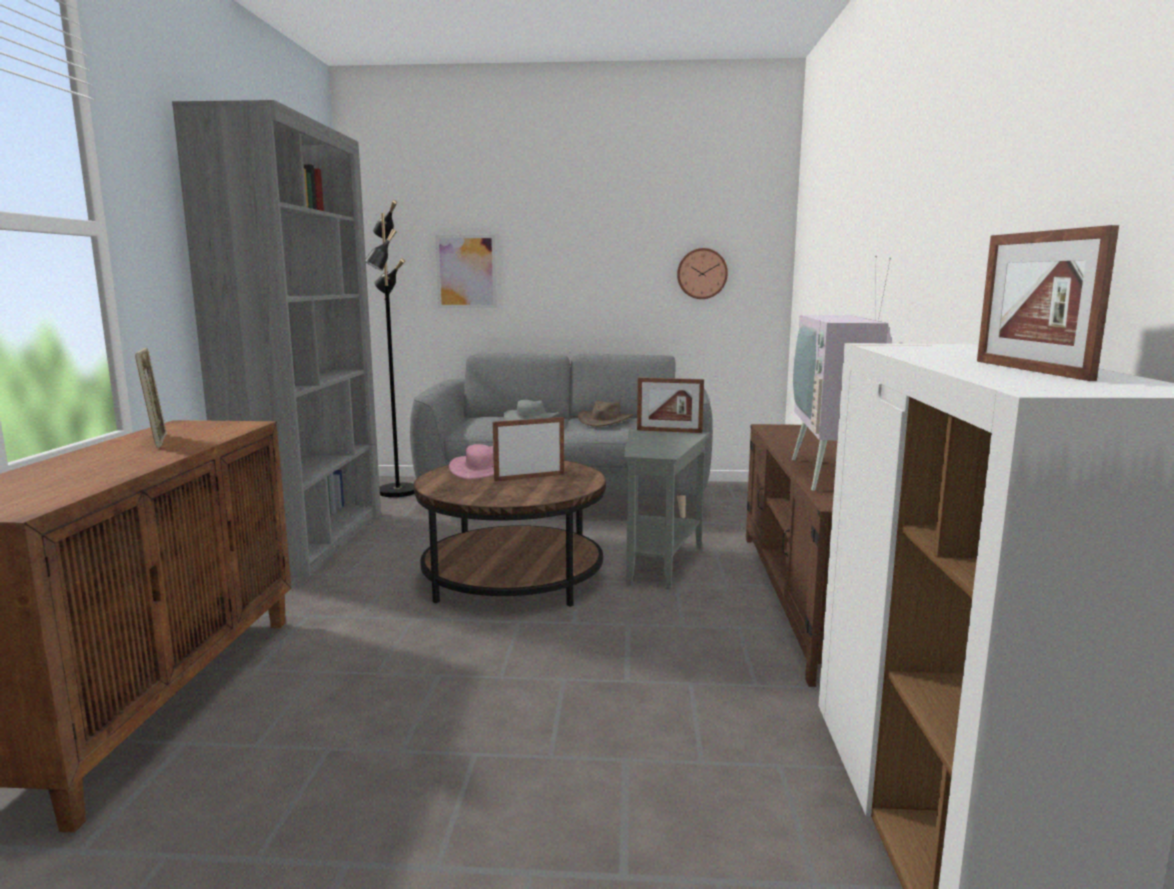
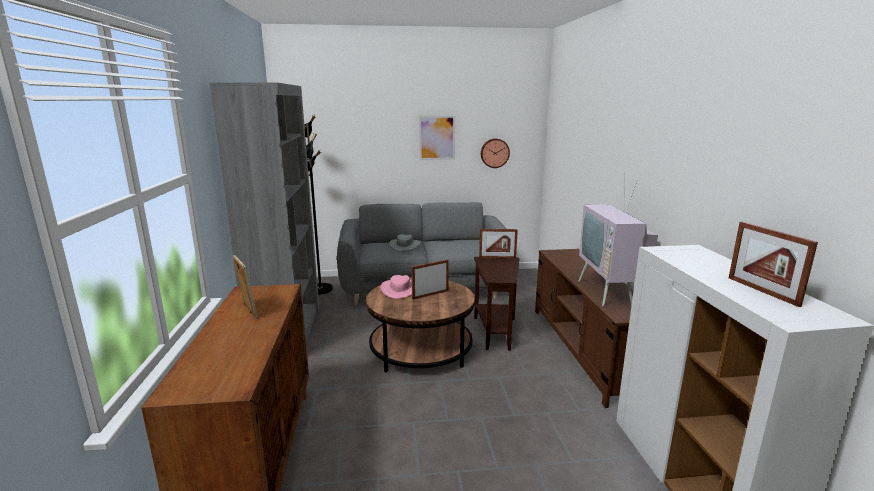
camera: 10 degrees left, 5 degrees up
picture [435,235,497,308] -> picture moved to [419,116,455,160]
brown hat [578,401,634,427] -> none
grey side table [624,429,709,589] -> brown side table [474,257,520,351]

